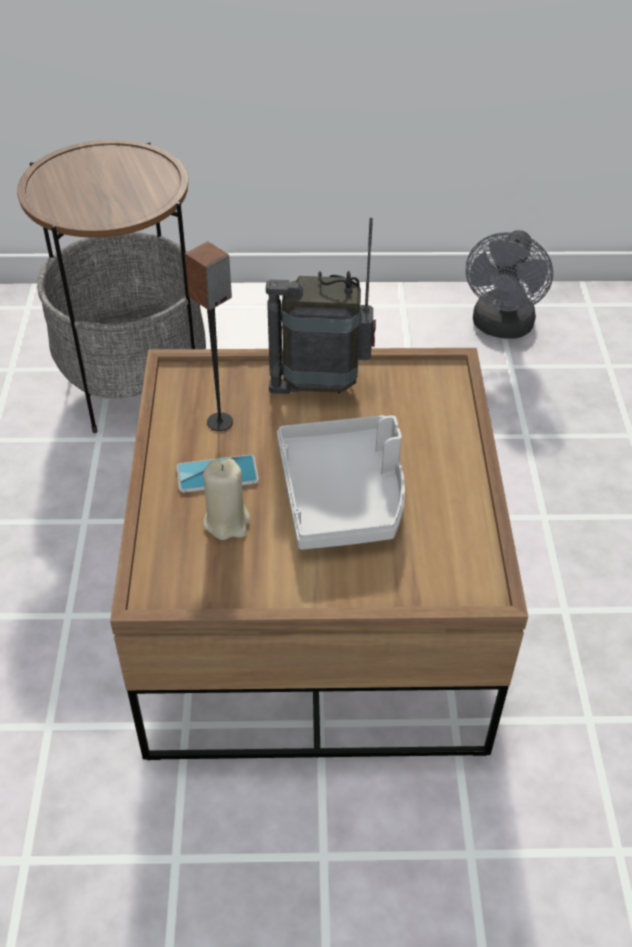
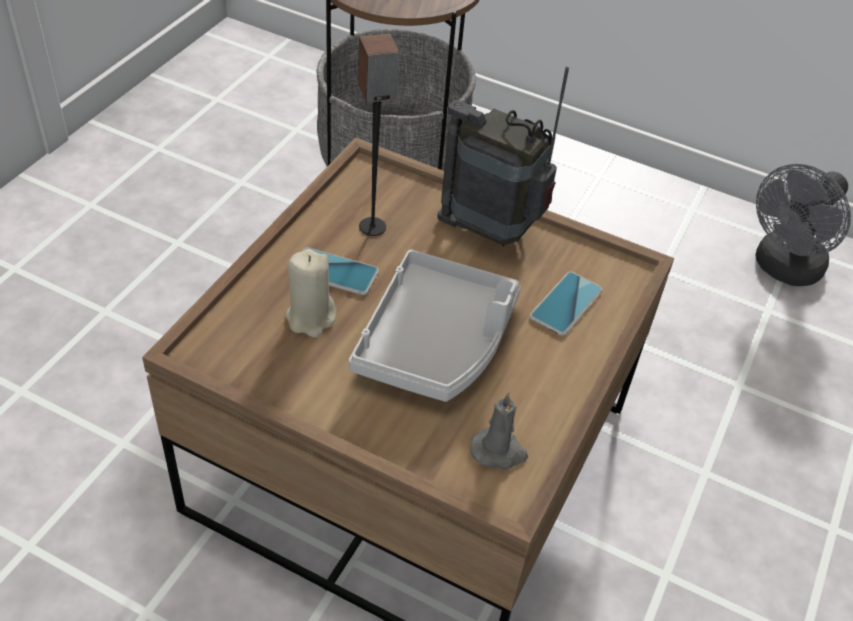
camera: 25 degrees right, 0 degrees up
none -> grey candle [470,392,528,470]
none -> phone [529,272,603,336]

